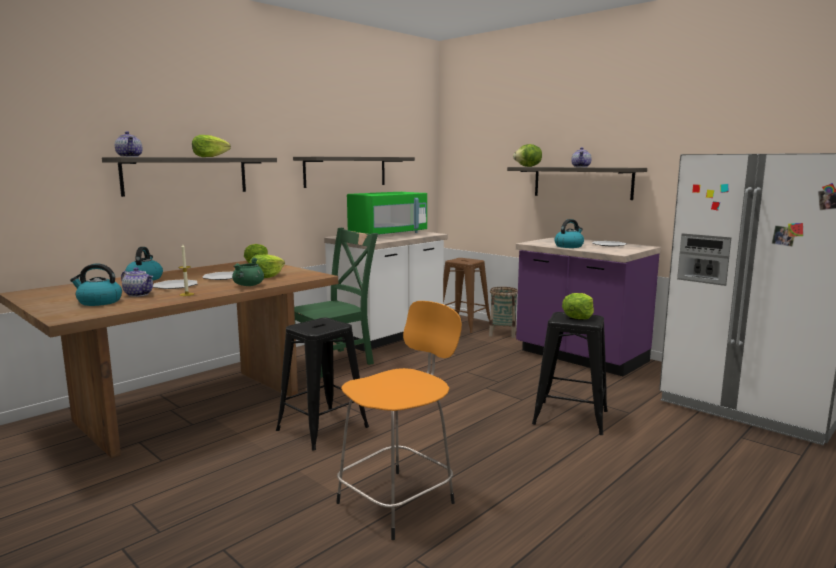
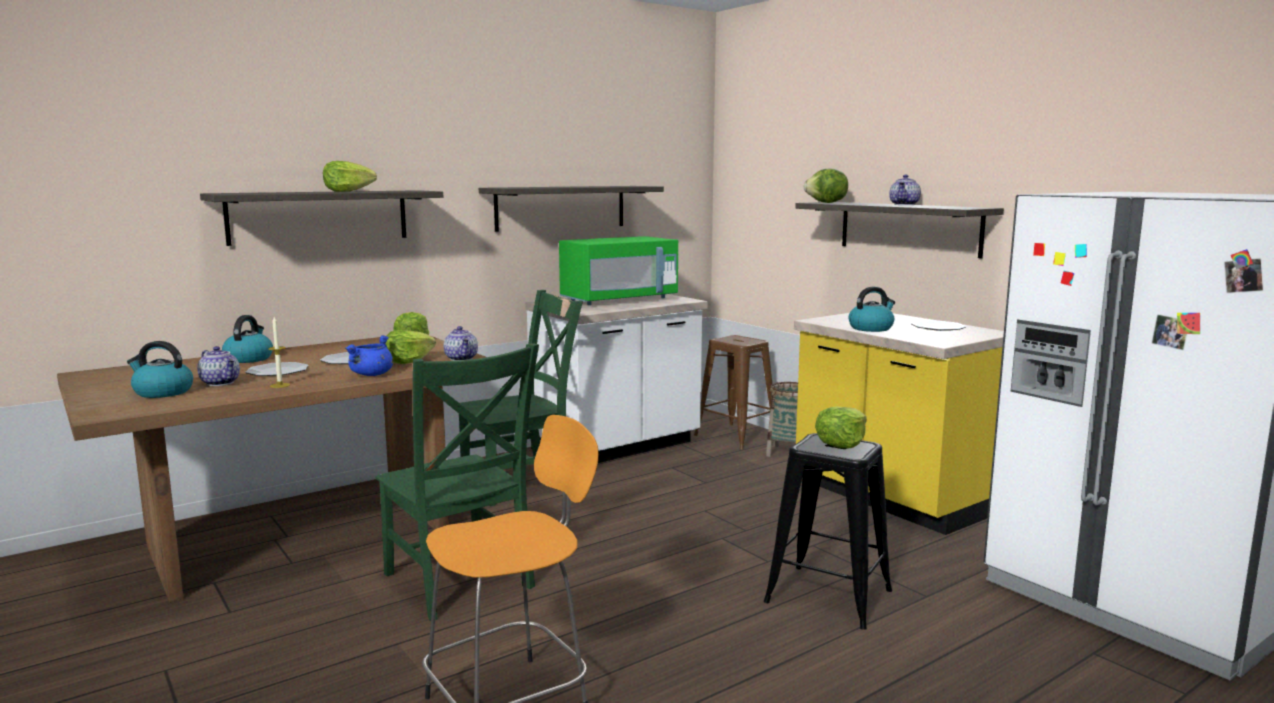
camera: 10 degrees right, 0 degrees up
teapot [115,131,143,157] -> teapot moved to [444,326,478,361]
green cooking pot [232,257,264,286] -> blue cooking pot [345,335,393,376]
black stool [276,318,369,450] -> green chair [375,343,539,621]
purple counter [516,237,661,376] -> yellow counter [794,313,1004,535]

